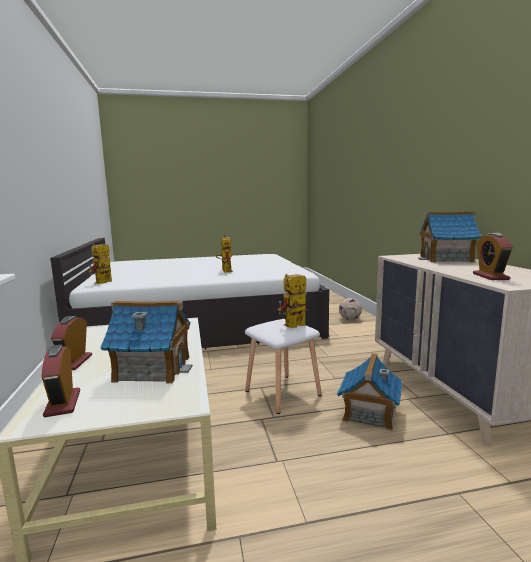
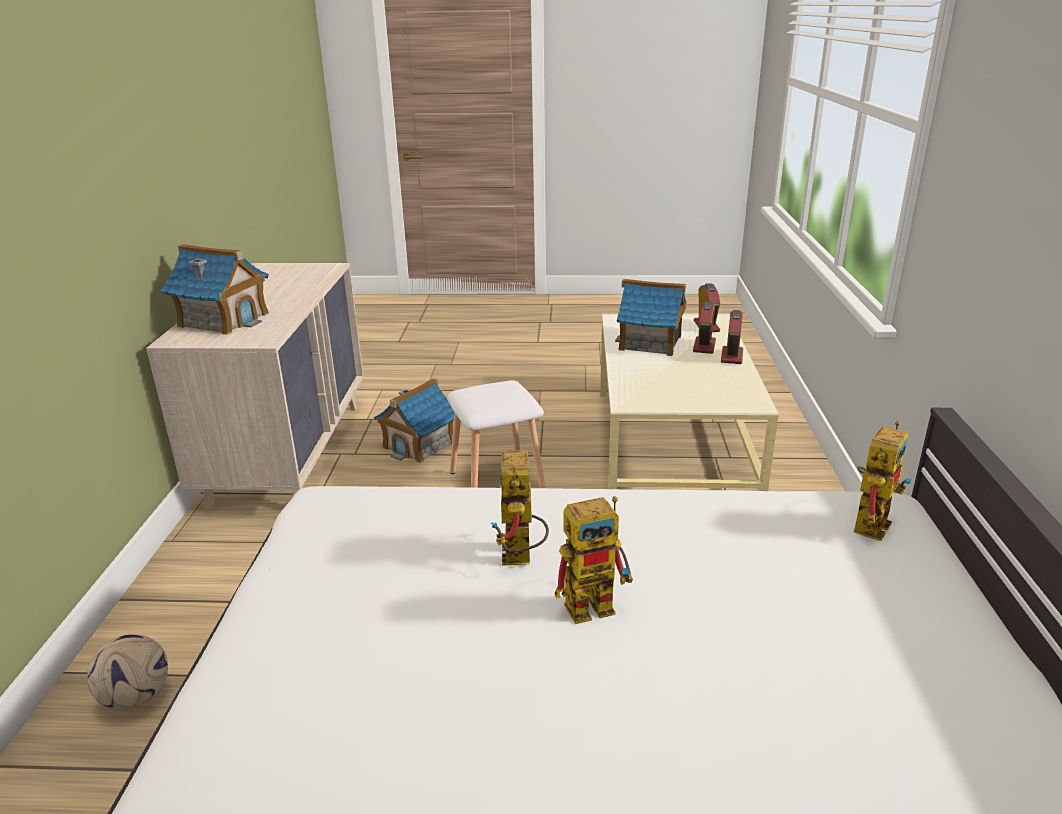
camera: 165 degrees left, 15 degrees up
toy robot [277,274,307,328] -> toy robot moved to [555,496,633,624]
alarm clock [473,233,513,280] -> alarm clock moved to [693,301,716,354]

